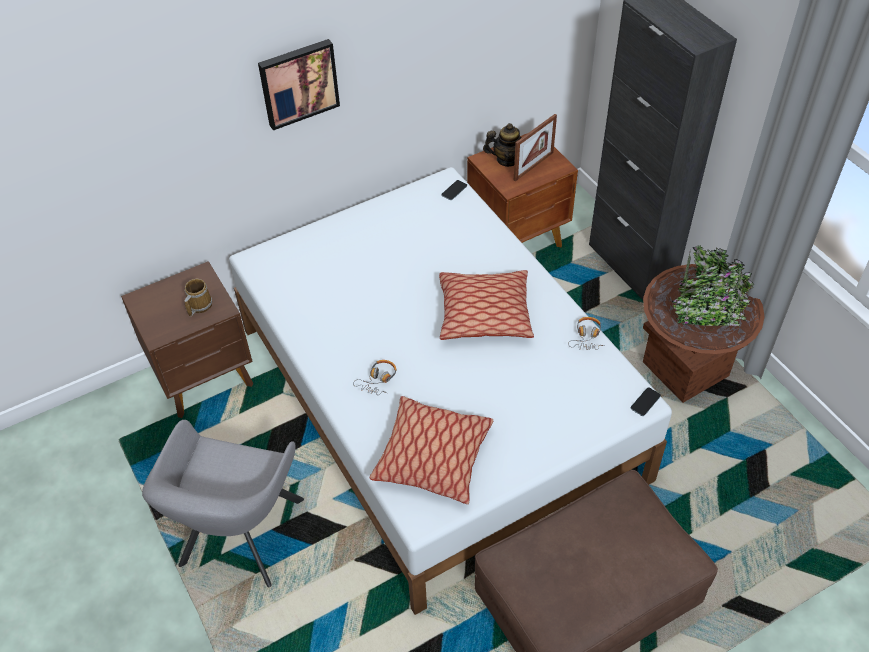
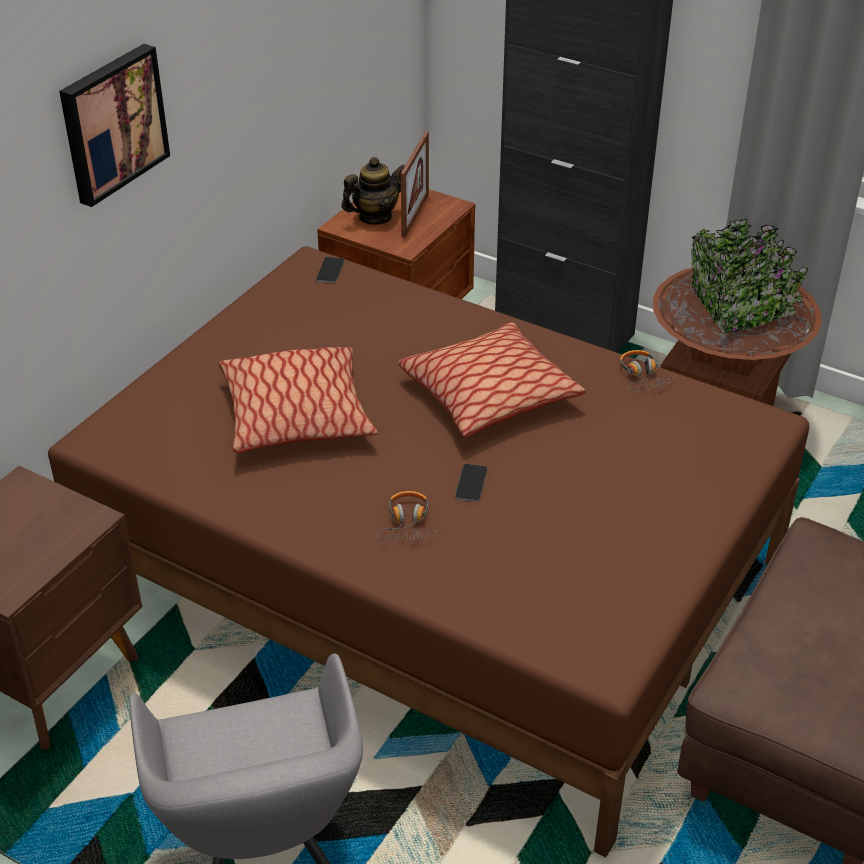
camera: 30 degrees left, 10 degrees down
mug [185,279,212,317] -> none
white bed [229,167,672,615] -> brown bed [48,246,809,857]
pillow [369,396,493,504] -> pillow moved to [219,347,377,453]
phone [631,387,661,416] -> phone moved to [455,464,487,502]

